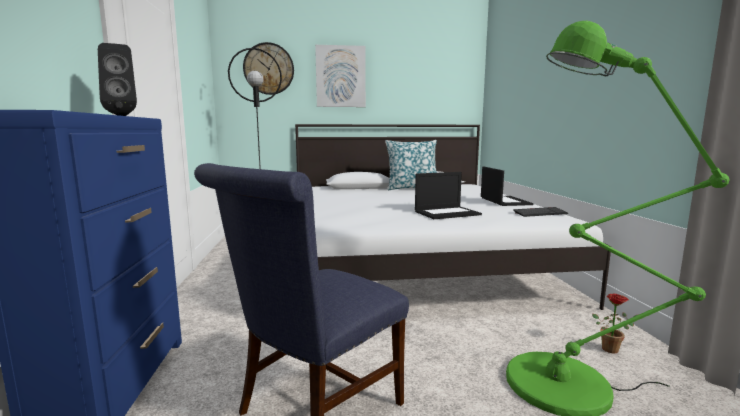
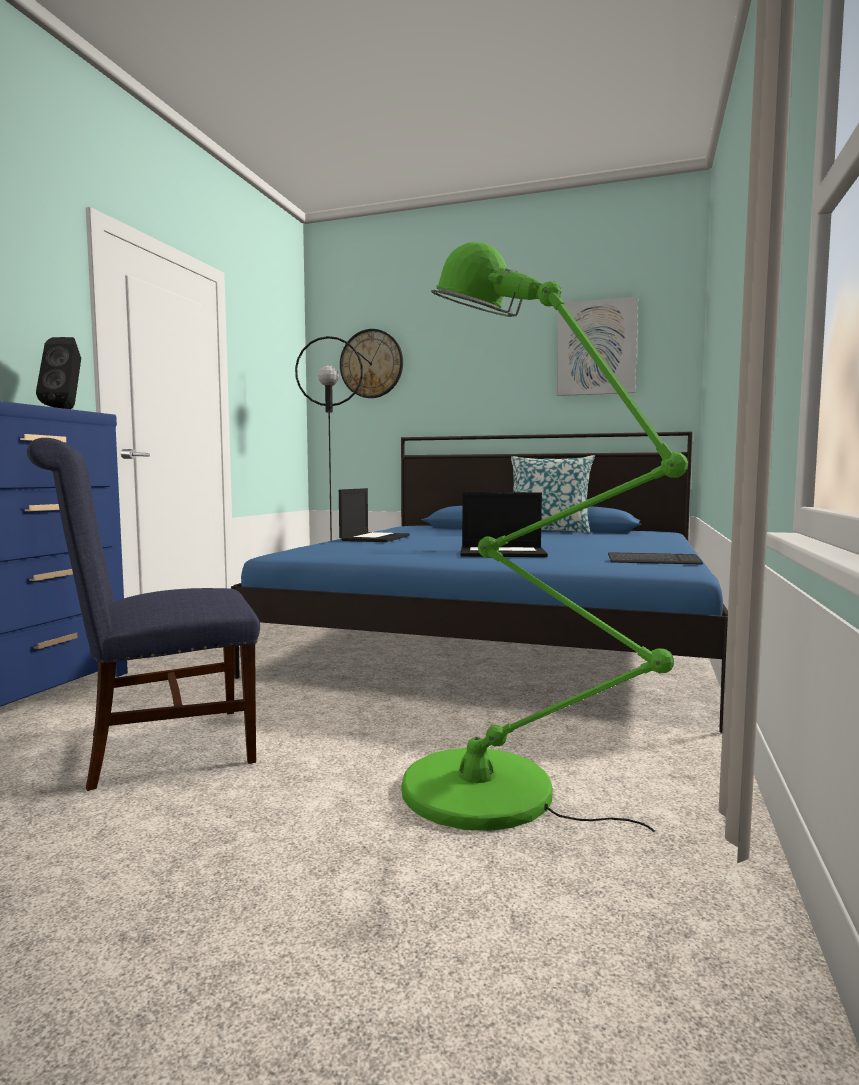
camera: 25 degrees right, 5 degrees down
white bed [295,124,611,310] -> blue bed [231,432,728,733]
picture [315,45,366,107] -> picture moved to [557,297,638,396]
laptop [481,166,534,206] -> laptop moved to [339,488,410,542]
potted plant [592,294,637,354] -> none

